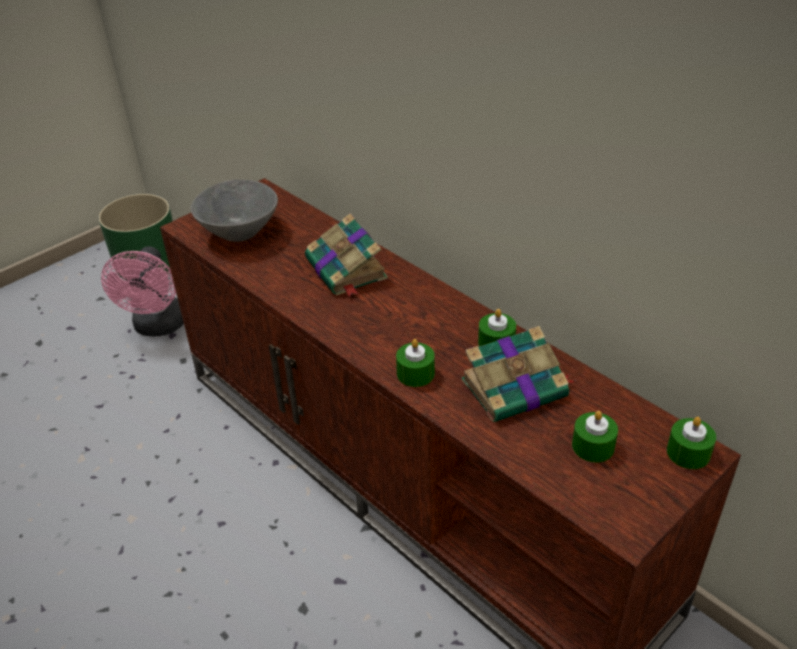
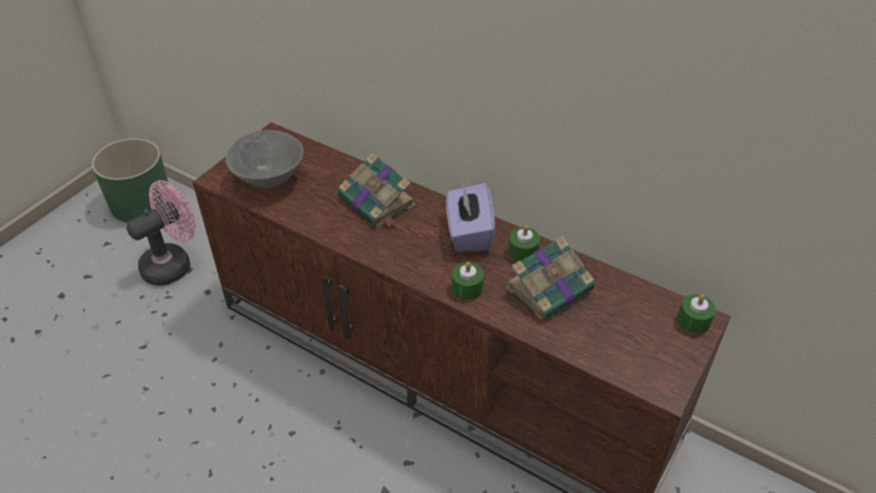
camera: 15 degrees left, 5 degrees up
pink fan [101,246,184,336] -> pink fan turned 120 degrees counterclockwise [126,180,196,286]
green candle [572,411,618,463] -> none
none -> purple tissue box [446,183,495,252]

